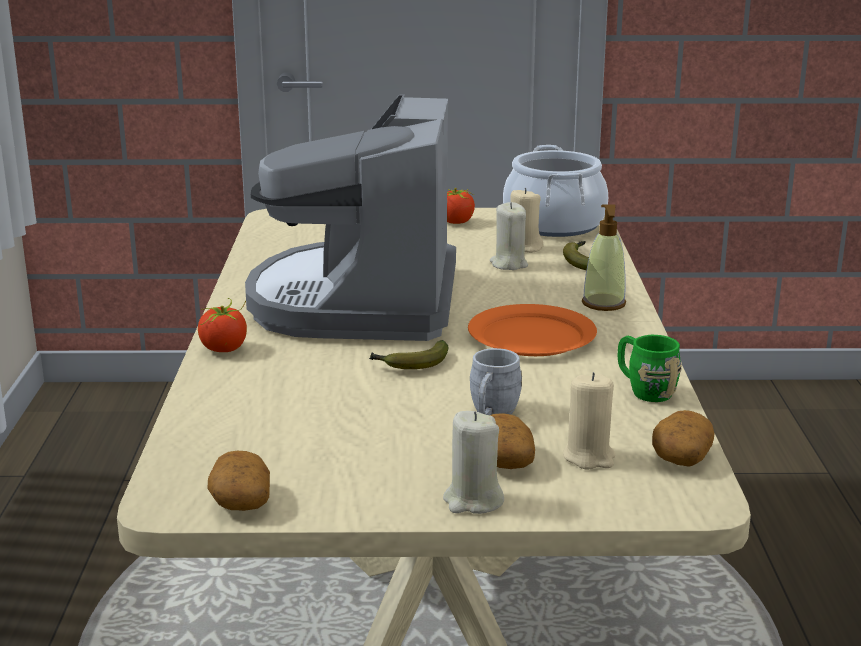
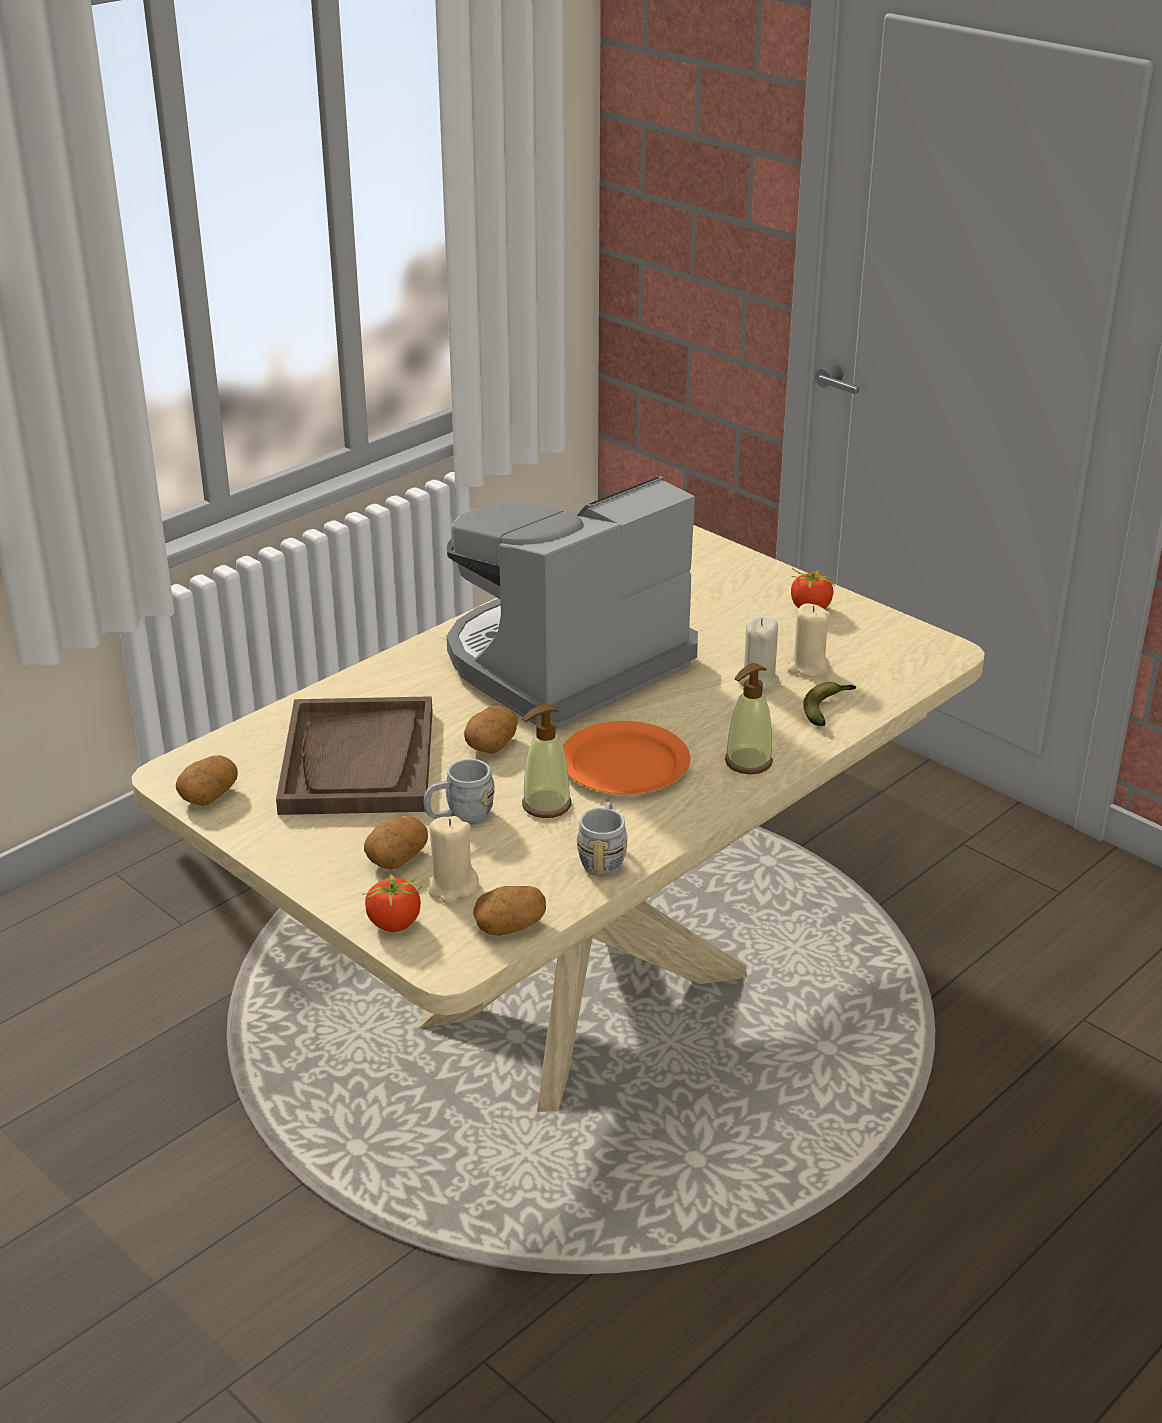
camera: 45 degrees right, 10 degrees up
tomato [198,298,247,352] -> tomato moved to [362,872,422,932]
banana [369,340,448,369] -> potato [464,706,518,754]
beige candle [443,411,504,514] -> none
cooking pot [503,145,608,237] -> none
green mug [618,335,682,402] -> grey mug [577,802,627,877]
none -> brown tray [276,696,432,815]
none -> soap dispenser [522,703,571,818]

